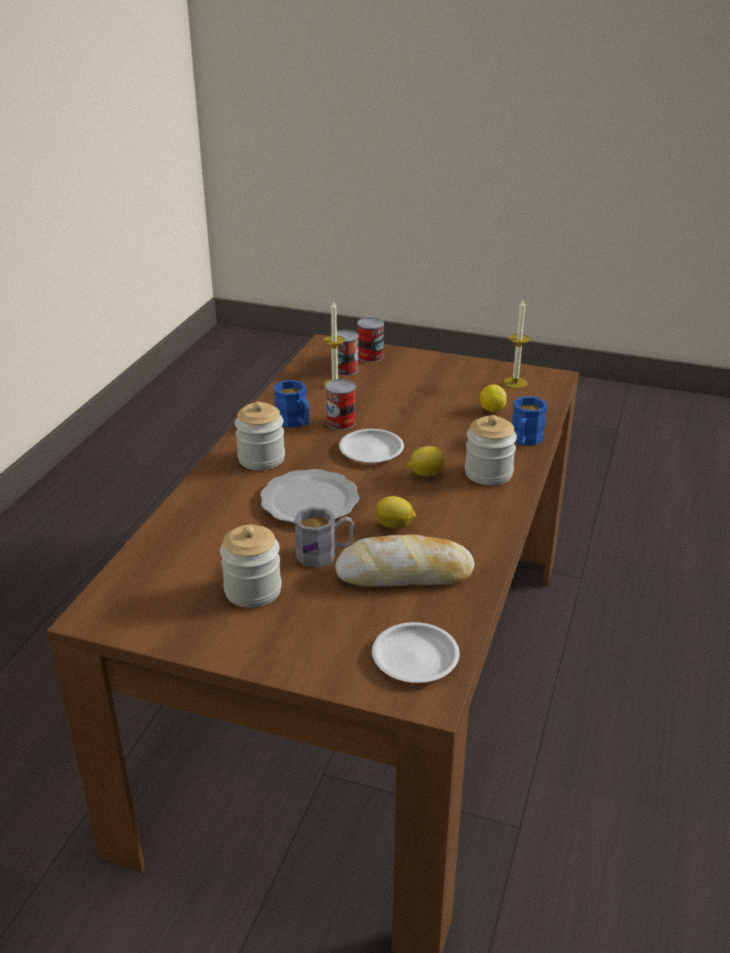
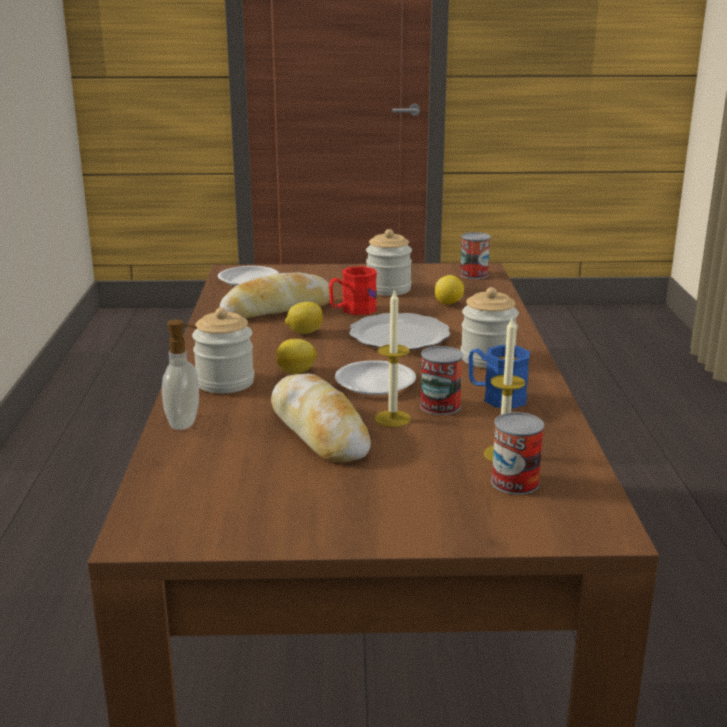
camera: 160 degrees right, 10 degrees down
grey mug [294,507,354,568] -> red mug [329,266,377,315]
can [357,317,384,362] -> can moved to [460,232,491,279]
lemon [480,385,507,412] -> lemon moved to [435,275,464,305]
candle [503,300,530,388] -> candle moved to [375,289,411,427]
blue mug [512,396,547,445] -> soap dispenser [162,319,199,430]
none -> bread [271,374,371,462]

